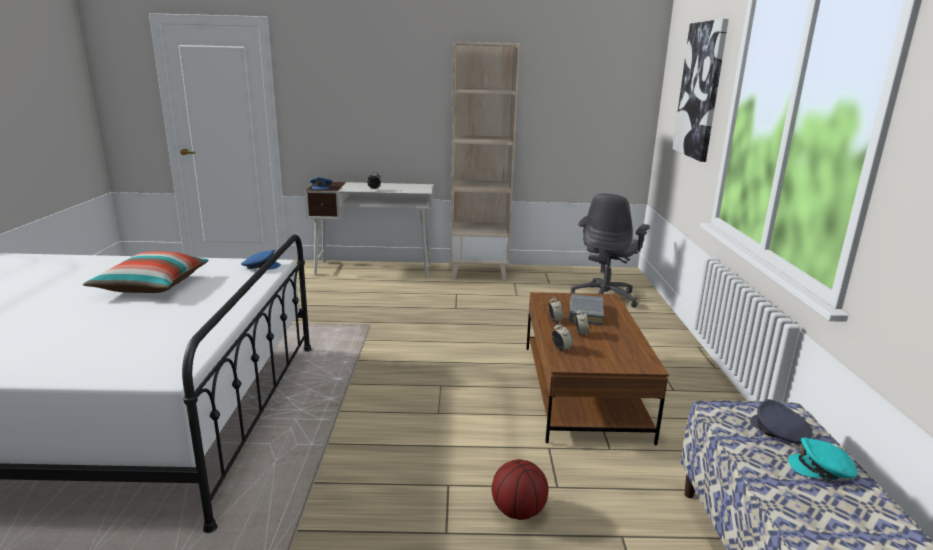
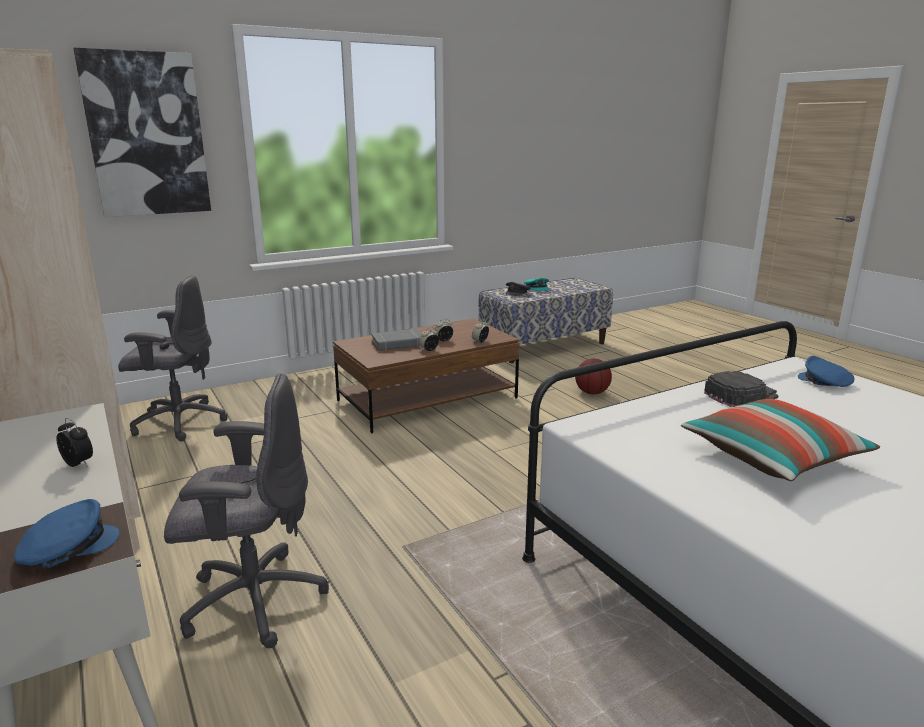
camera: 120 degrees left, 0 degrees up
blue cap [241,250,281,269] -> blue cap moved to [798,356,854,387]
none -> grey office chair [164,373,329,648]
none -> black cap [704,371,778,407]

